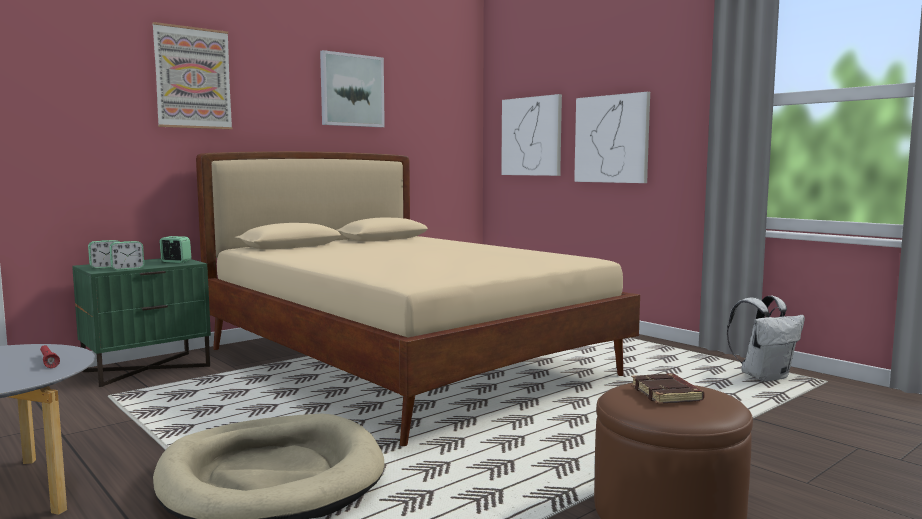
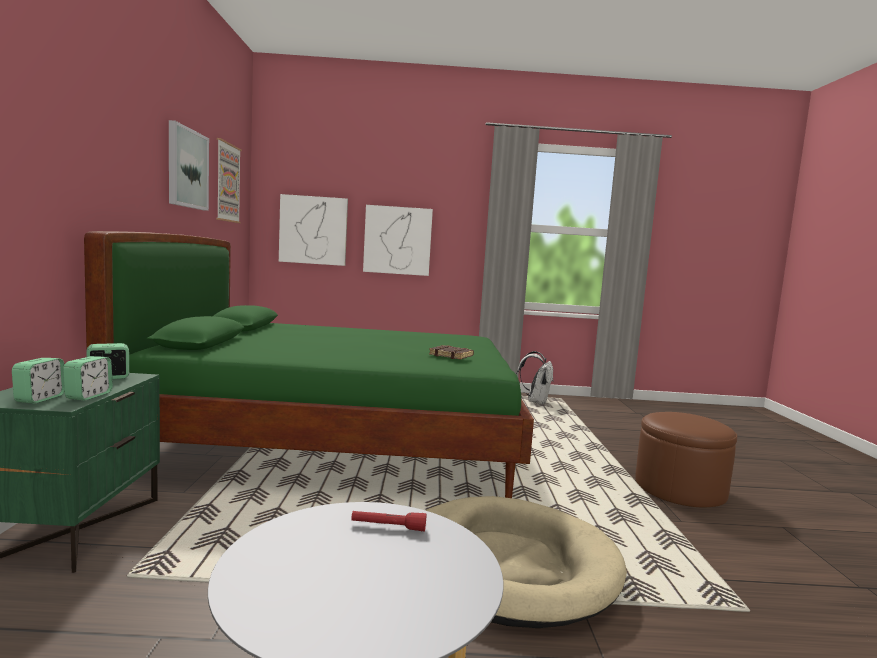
camera: 50 degrees left, 0 degrees up
picture [152,22,232,129] -> picture moved to [216,138,242,223]
beige bed [196,151,640,446] -> green bed [84,231,534,498]
brown book [631,373,705,404] -> brown book moved to [429,345,474,359]

